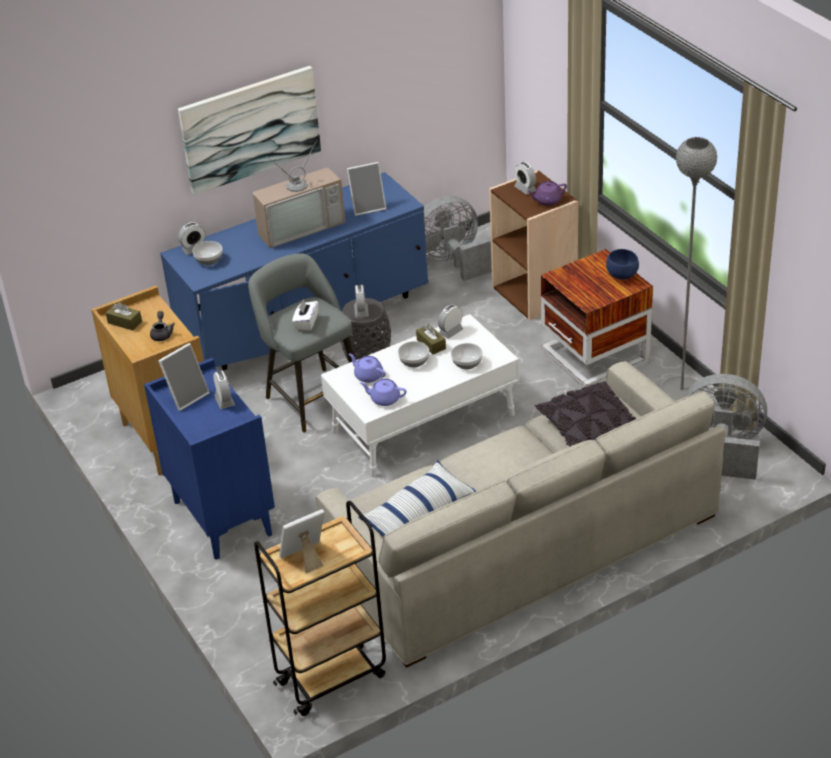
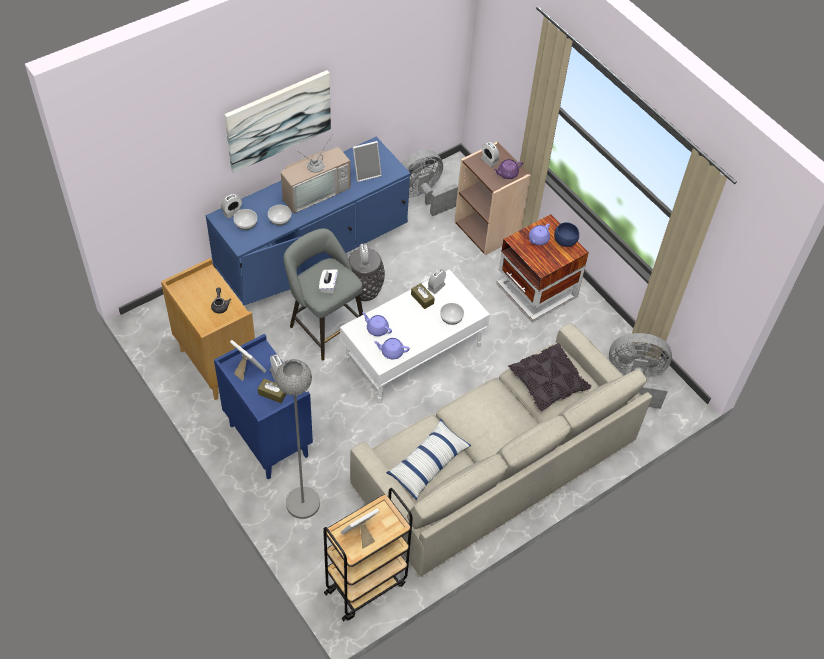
camera: 10 degrees left, 15 degrees up
brown tissue box [106,302,142,331] -> brown tissue box moved to [258,378,287,403]
picture frame [158,343,210,411] -> picture frame turned 90 degrees counterclockwise [230,340,266,381]
bowl [398,341,429,368] -> bowl moved to [268,205,291,226]
grey floor lamp [661,137,717,401] -> grey floor lamp moved to [276,359,320,519]
none -> purple teapot [529,223,550,245]

